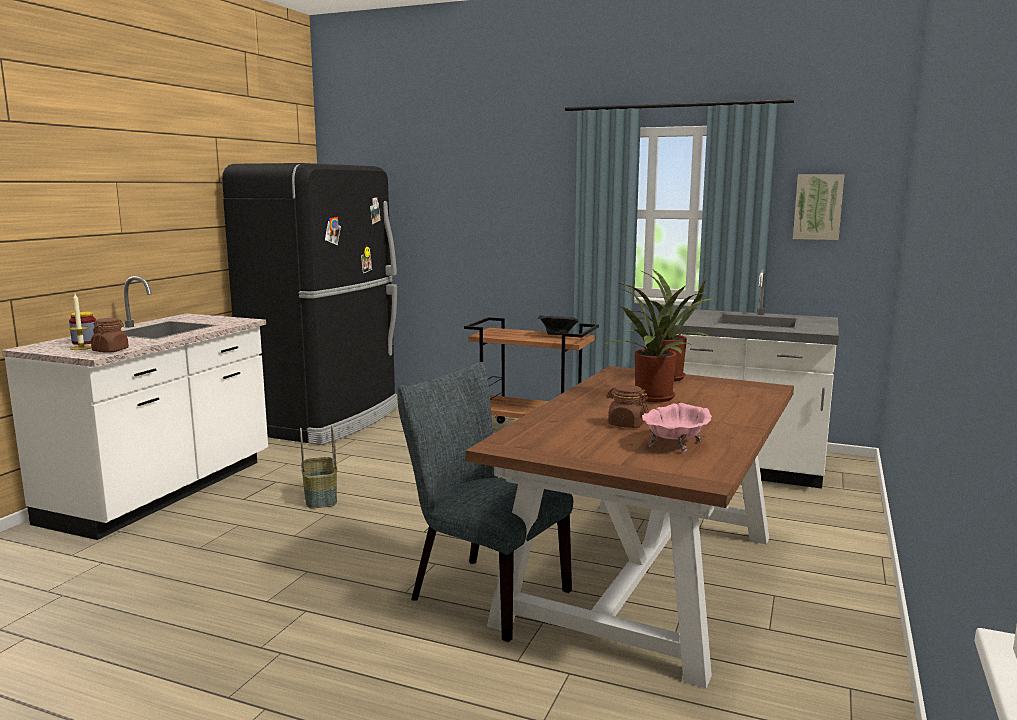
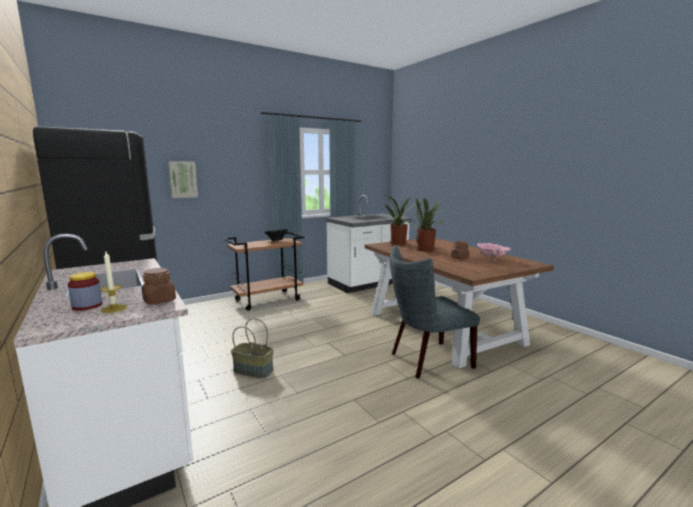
camera: 55 degrees left, 0 degrees up
picture [793,174,845,240] -> picture moved to [168,161,198,198]

